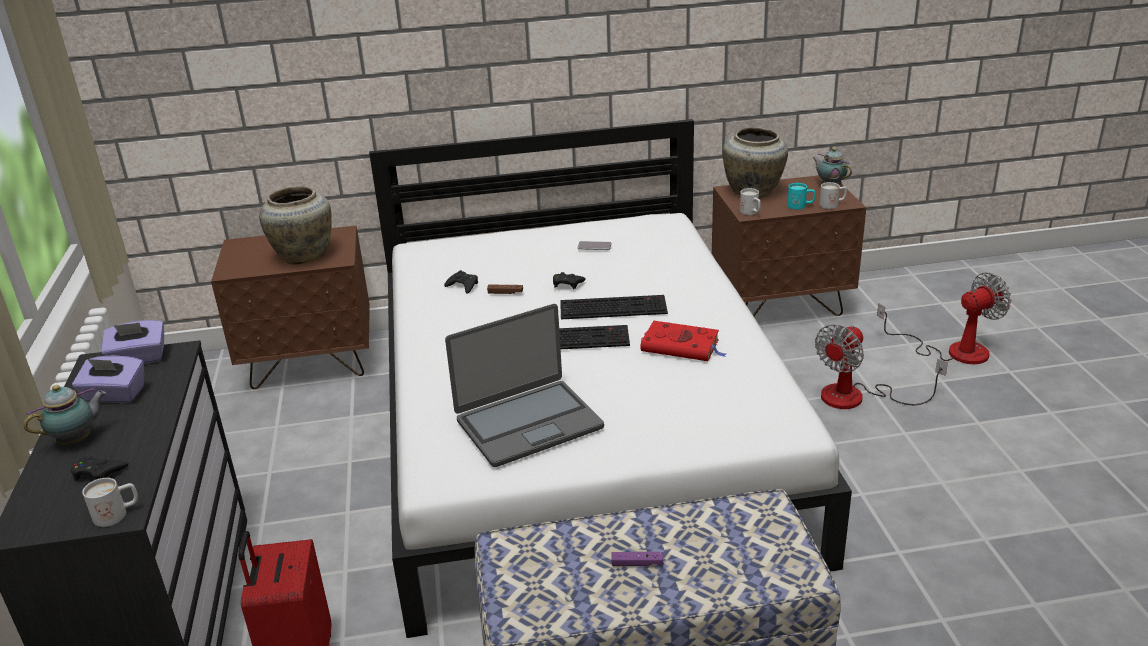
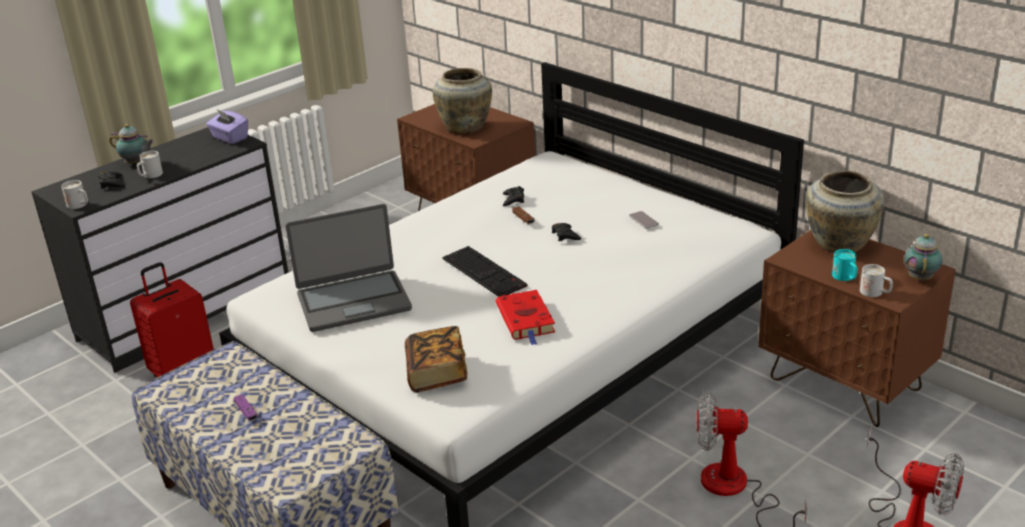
camera: 55 degrees right, 0 degrees up
purple tissue box [72,355,144,403] -> none
laptop [445,304,604,467] -> laptop turned 45 degrees counterclockwise [286,204,412,332]
keyboard [560,295,668,319] -> none
white mug [740,188,761,215] -> white mug moved to [137,151,163,178]
none -> book [405,326,468,393]

